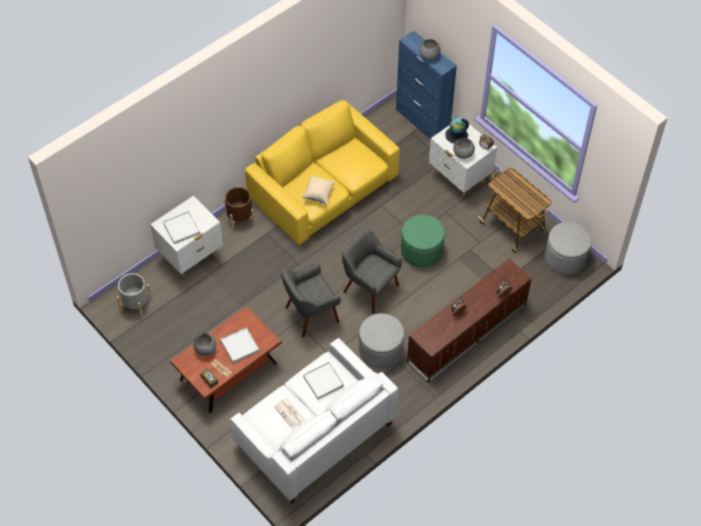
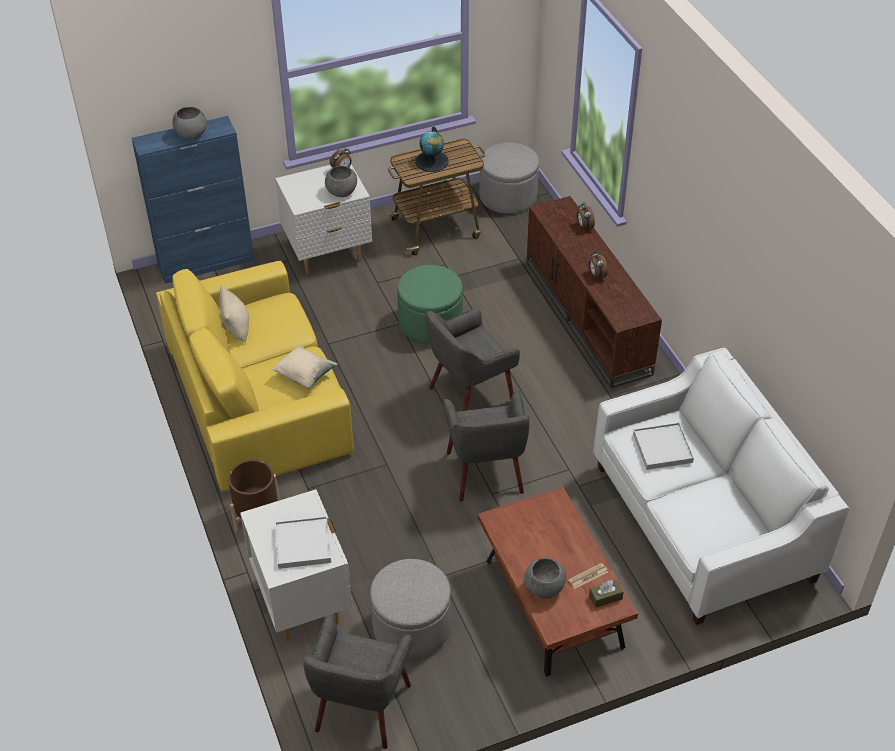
camera: 70 degrees left, 10 degrees down
grey planter [117,273,152,317] -> grey armchair [303,616,413,749]
white tray [220,327,259,363] -> none
newspaper [274,398,305,428] -> none
grey ottoman [359,313,404,369] -> grey ottoman moved to [370,559,451,659]
globe [445,117,469,144] -> globe moved to [415,127,449,172]
none -> beige pillow [219,285,249,343]

